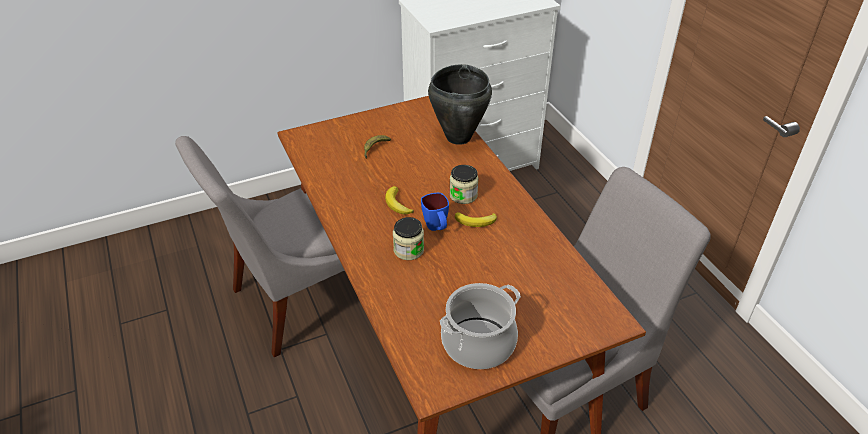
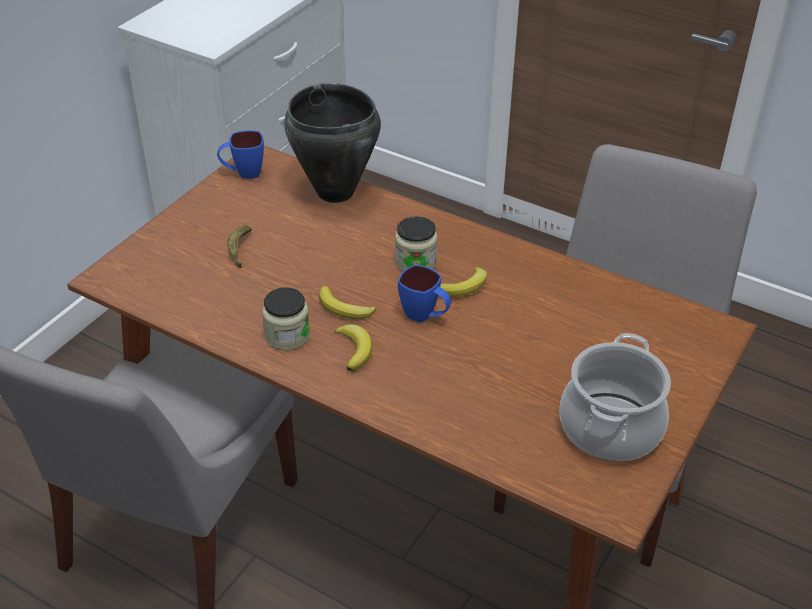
camera: 35 degrees left, 0 degrees up
jar [393,217,424,260] -> jar moved to [262,287,310,350]
none -> blue mug [217,130,264,179]
none -> banana [334,324,372,372]

